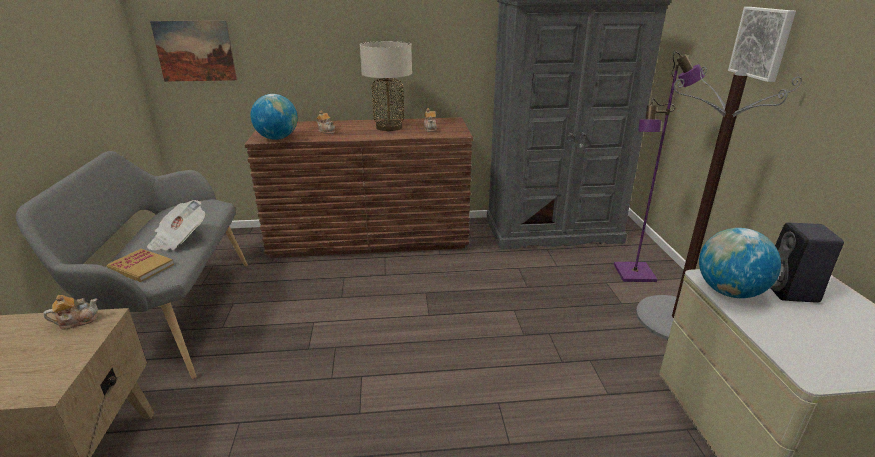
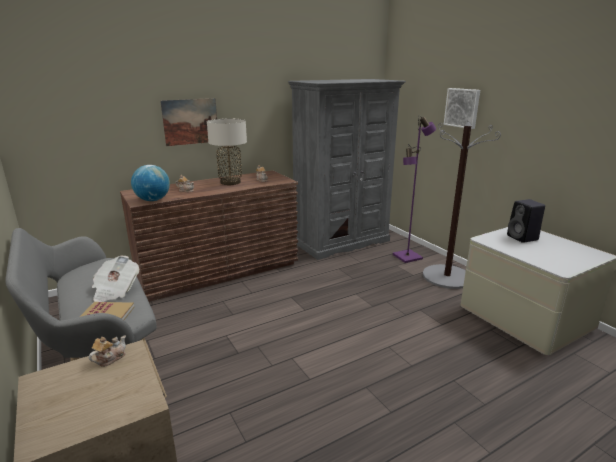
camera: 25 degrees left, 5 degrees down
picture [150,20,237,82] -> picture moved to [160,98,217,146]
globe [699,228,781,298] -> none

